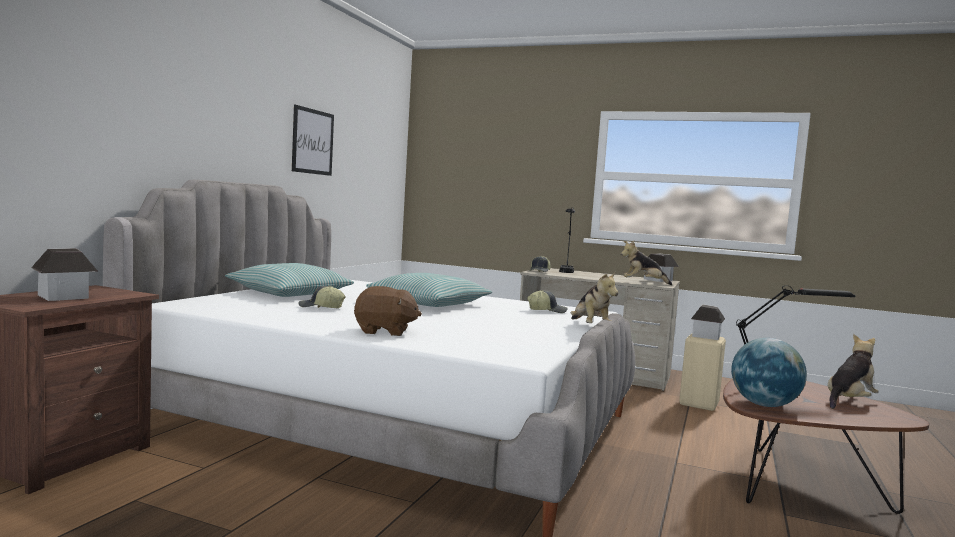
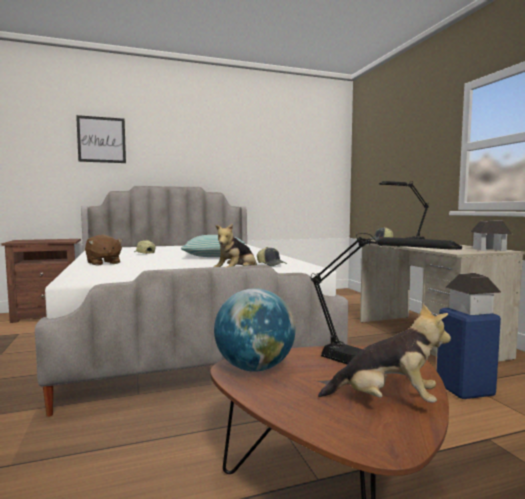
camera: 50 degrees right, 0 degrees up
toy house [31,248,97,301] -> none
pillow [225,263,354,297] -> none
picture [292,105,334,176] -> picture moved to [76,115,126,163]
plush toy [621,241,672,285] -> none
beige stool [679,334,726,411] -> blue stool [437,308,501,399]

